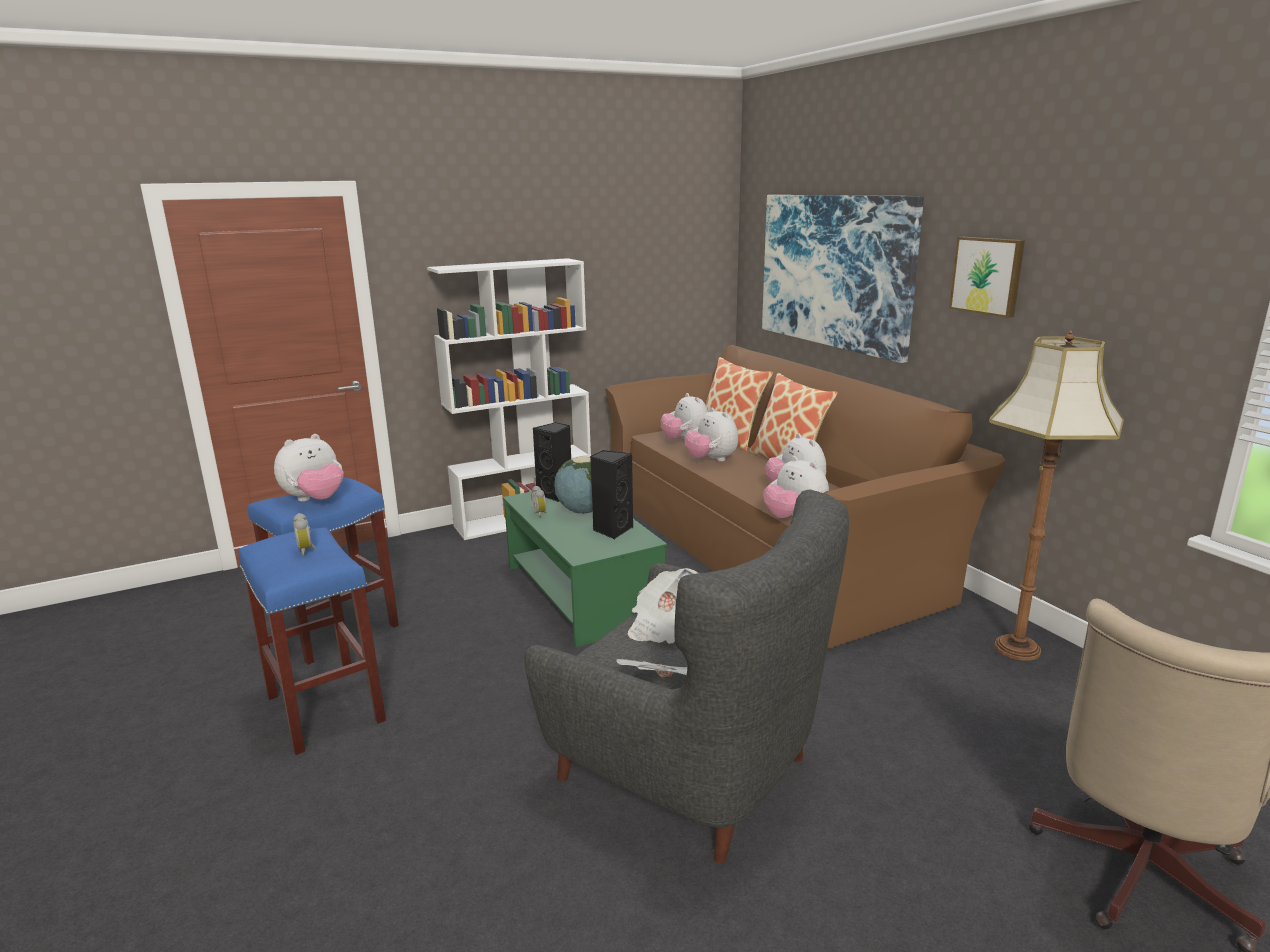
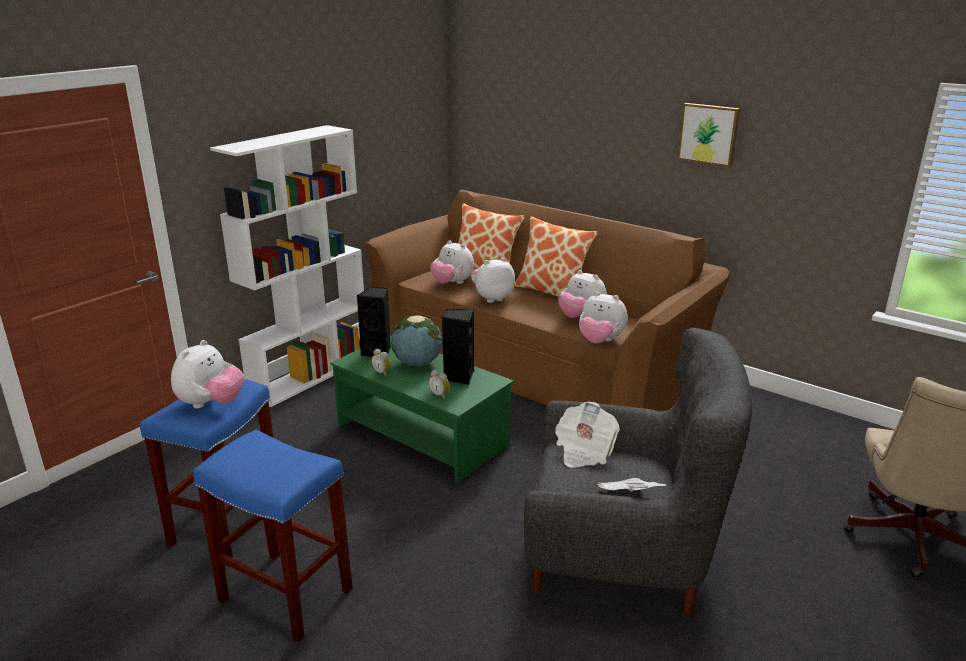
camera: 25 degrees left, 5 degrees up
alarm clock [293,513,316,556] -> alarm clock moved to [429,370,450,399]
plush toy [684,408,738,462] -> plush toy turned 120 degrees clockwise [471,257,515,303]
picture [762,195,924,363] -> none
floor lamp [989,330,1124,661] -> none

